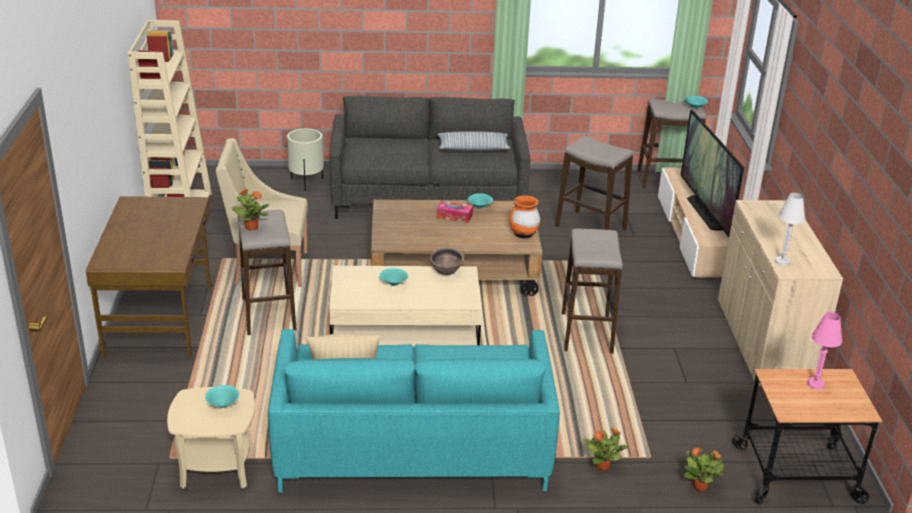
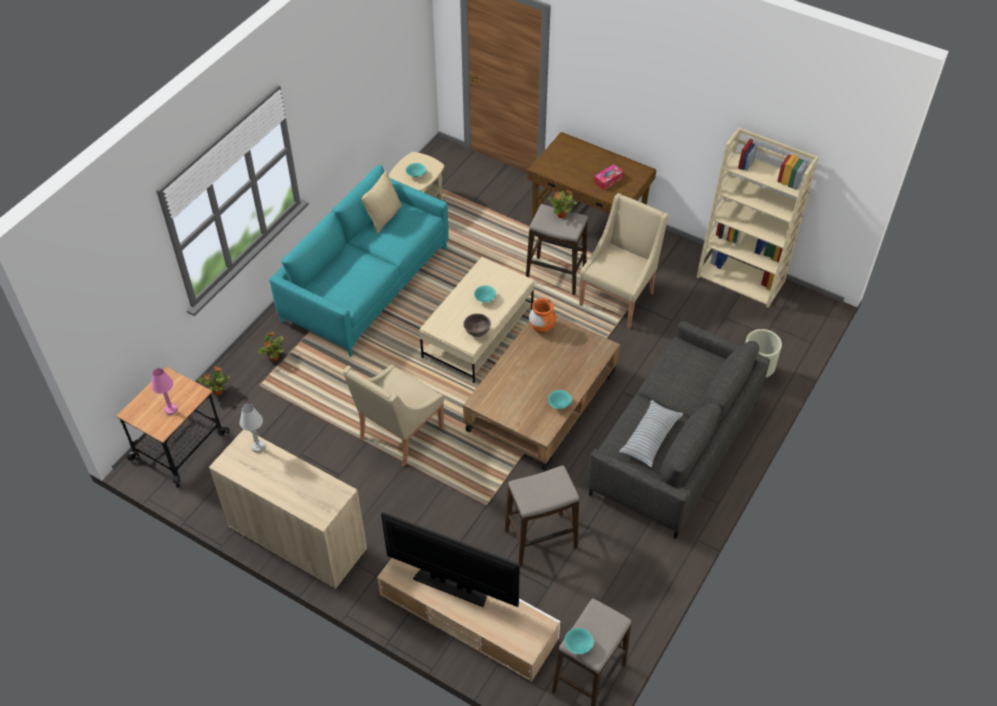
camera: 125 degrees right, 20 degrees up
tissue box [437,201,473,223] -> tissue box moved to [594,164,624,190]
orange vase [509,195,540,239] -> orange vase moved to [529,298,556,333]
stool [562,229,623,354] -> beige armchair [343,364,444,467]

